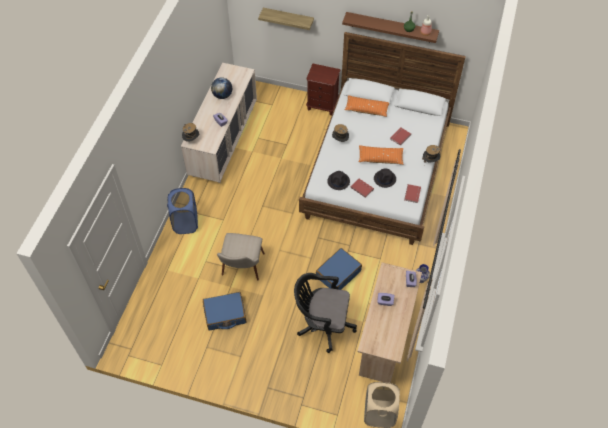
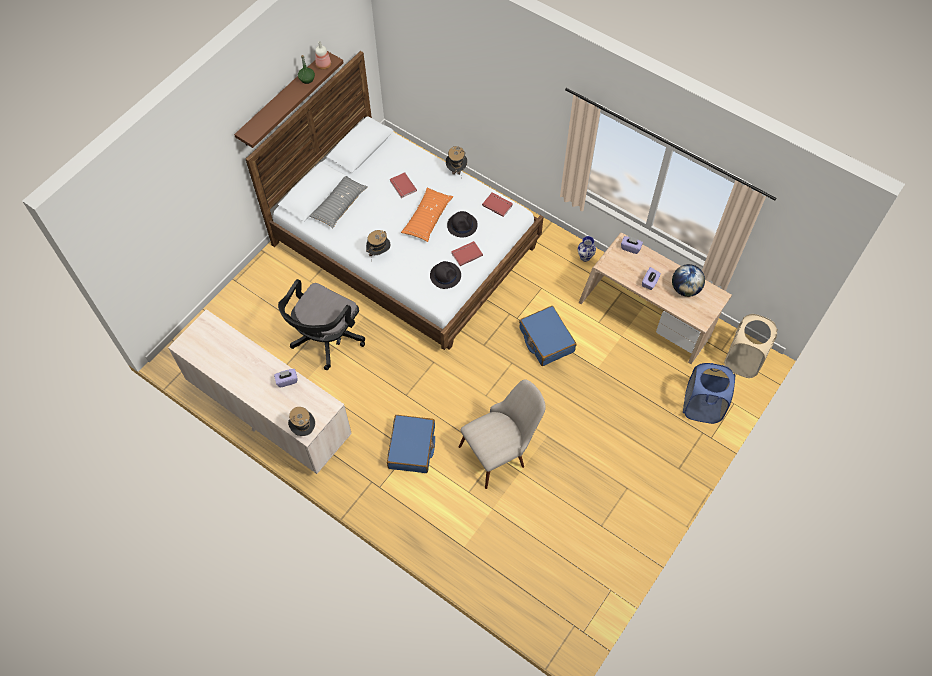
camera: 70 degrees left, 5 degrees up
blue laundry basket [167,188,198,234] -> blue laundry basket moved to [683,363,735,424]
blue suitcase [203,292,247,331] -> blue suitcase moved to [387,415,435,473]
globe [211,77,232,99] -> globe moved to [672,264,705,297]
beige chair [217,233,265,280] -> beige chair turned 60 degrees counterclockwise [459,379,546,489]
shelf [258,8,314,30] -> none
black office chair [294,273,357,353] -> black office chair moved to [278,279,365,370]
brown nightstand [306,64,340,115] -> none
orange pillow [345,95,389,117] -> grey pillow [309,176,368,228]

